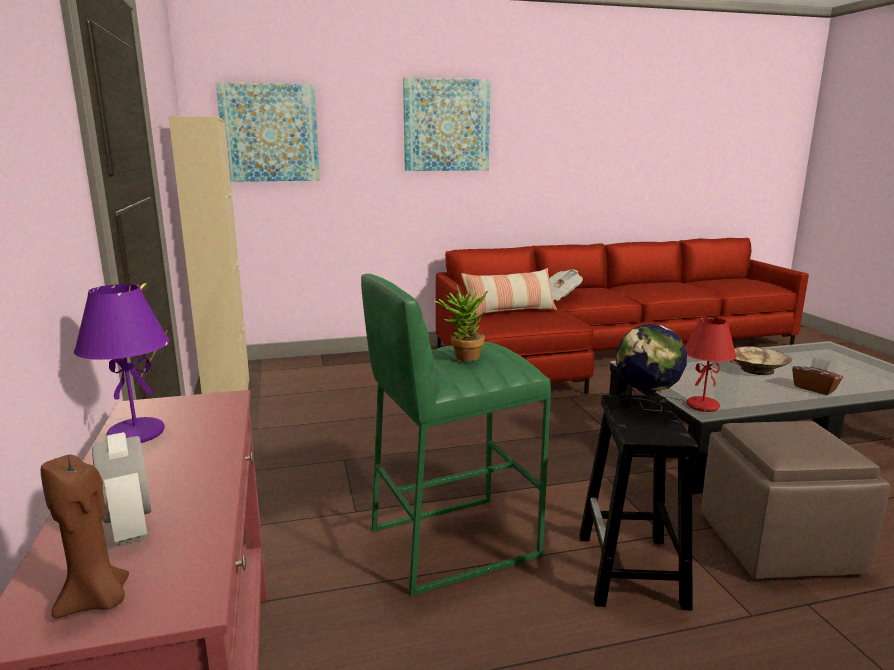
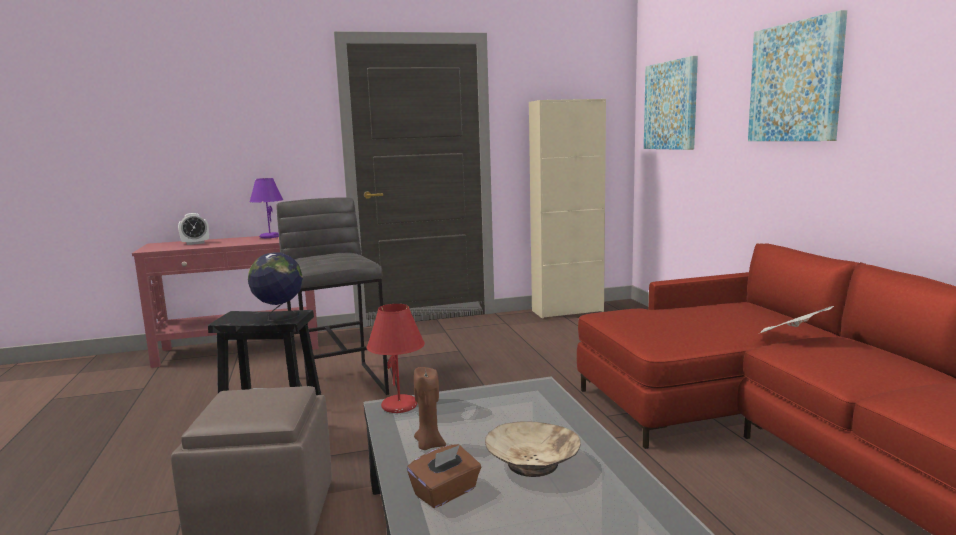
camera: 90 degrees right, 5 degrees down
brown candle [41,455,129,618] -> brown candle moved to [414,367,446,450]
green stool [361,274,551,596] -> grey stool [276,197,389,395]
potted plant [433,285,488,361] -> none
pillow [461,268,557,318] -> none

